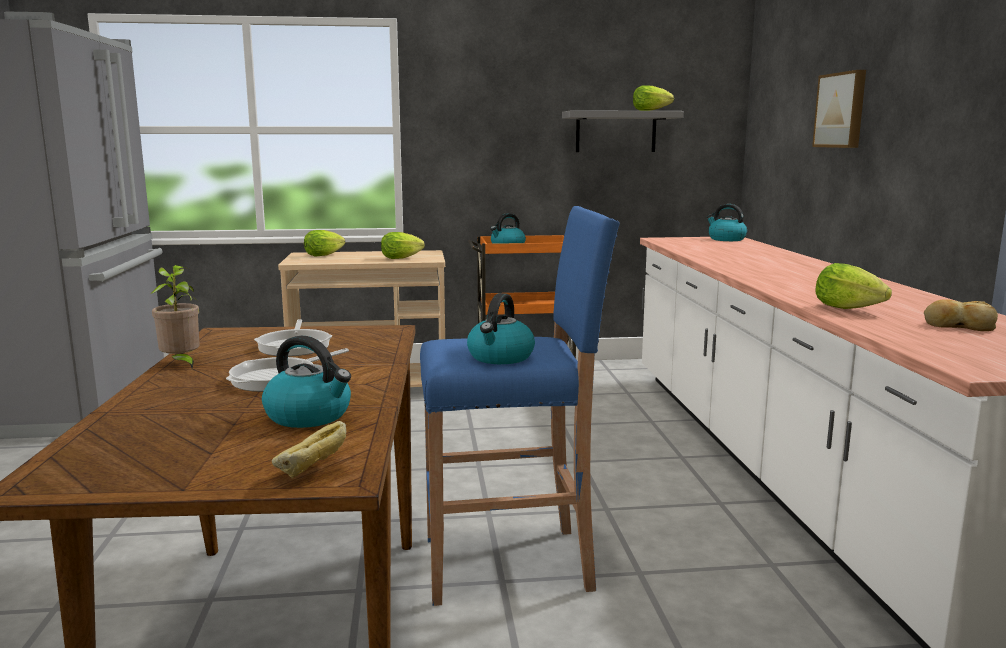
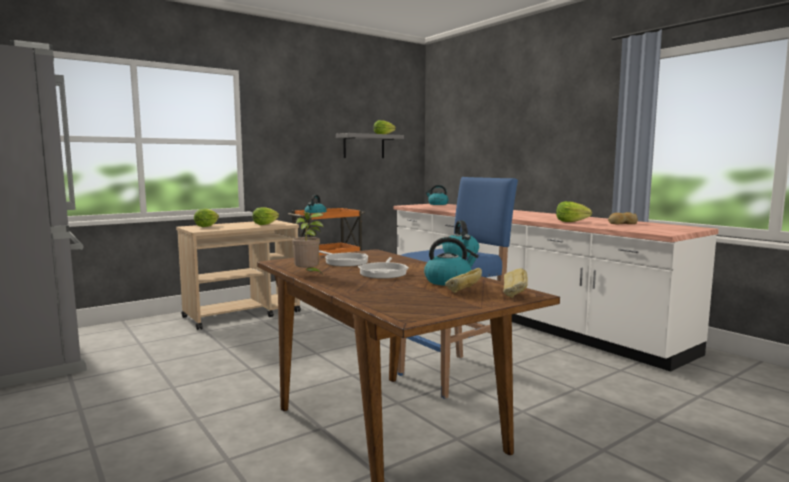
camera: 30 degrees left, 5 degrees down
picture [812,70,866,148] -> none
none -> bread [445,268,482,293]

